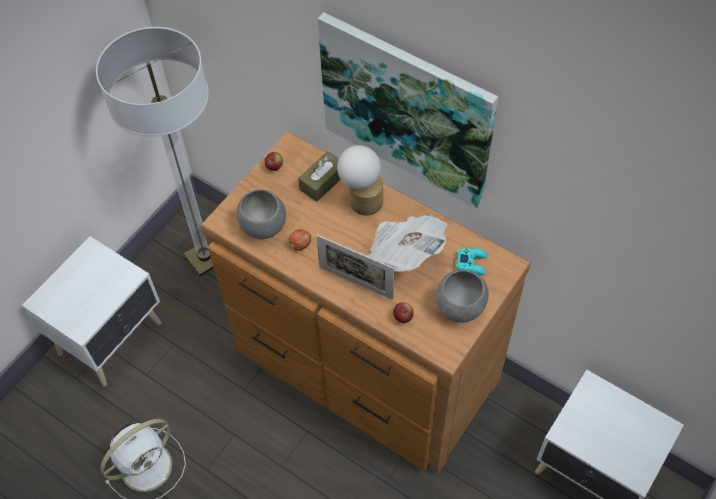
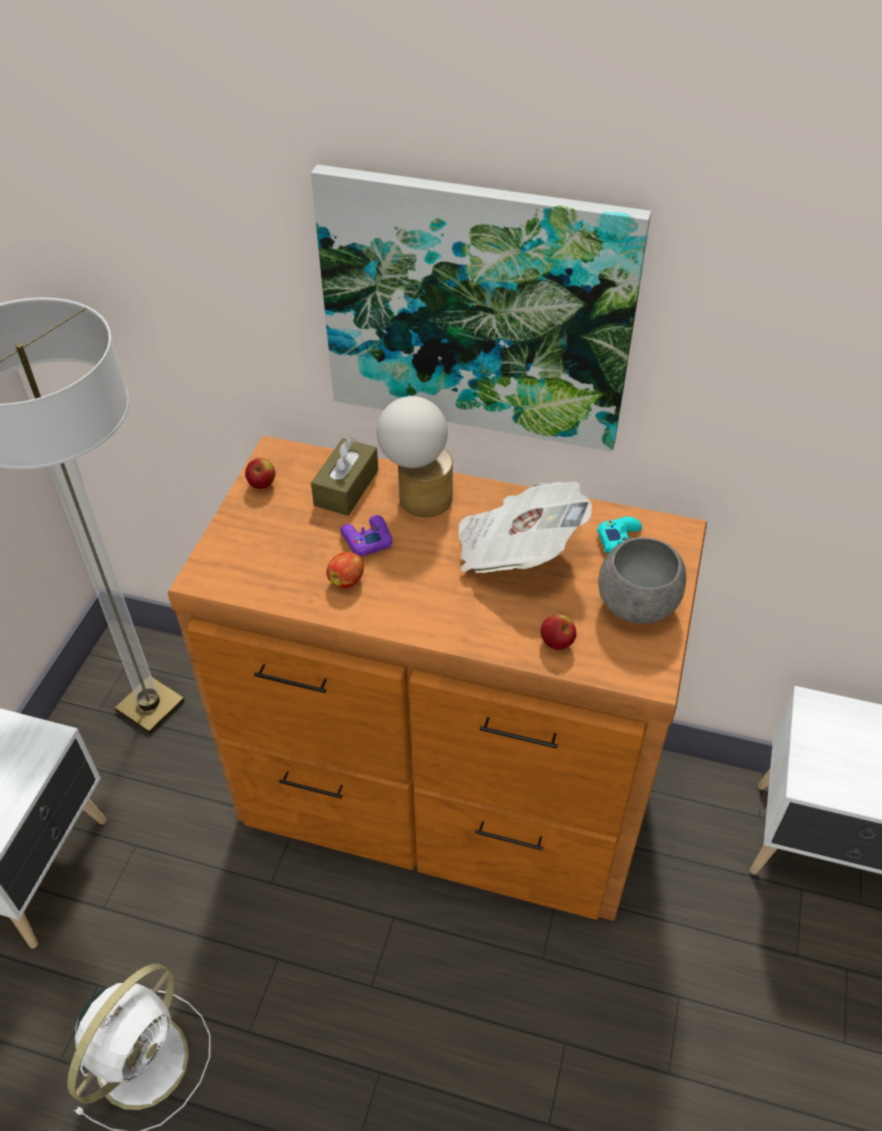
camera: 20 degrees left, 10 degrees down
grey bowl [236,189,286,239] -> none
picture frame [316,235,394,300] -> none
none -> purple game controller [340,515,393,557]

